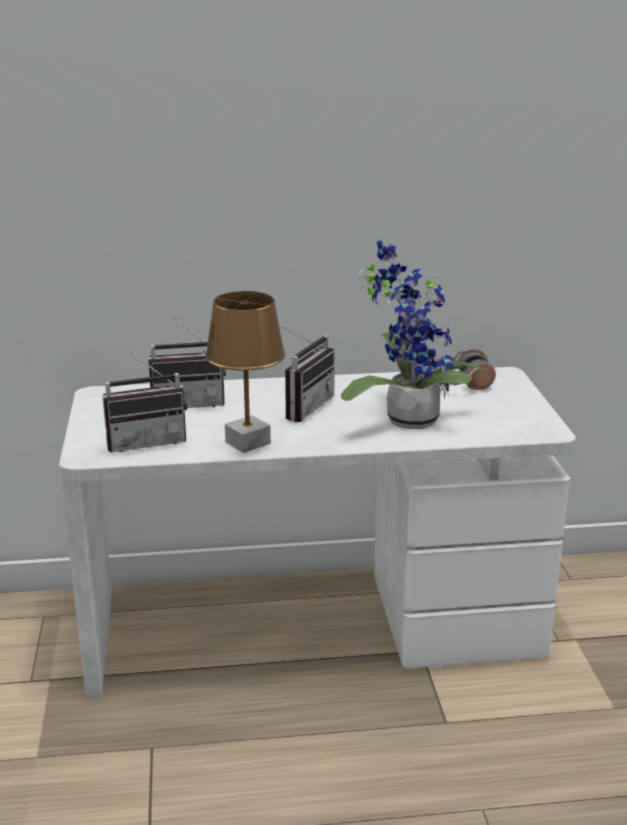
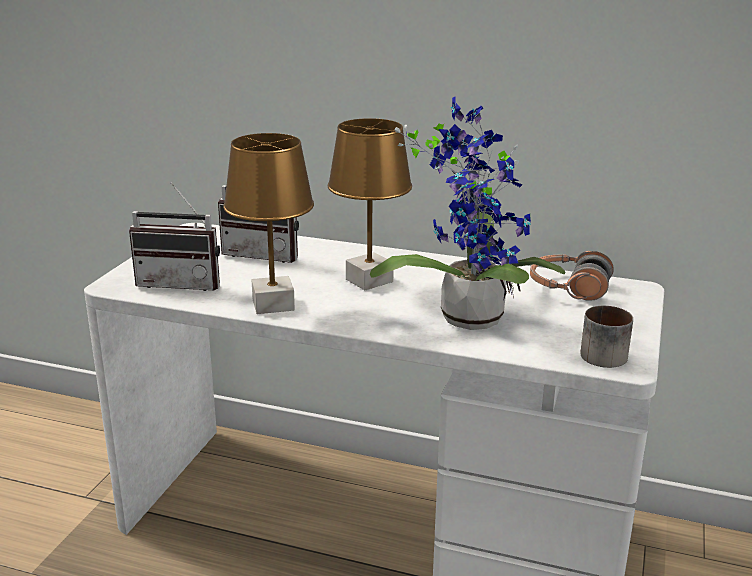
camera: 25 degrees right, 0 degrees up
radio [281,326,335,422] -> brown table lamp [328,118,412,290]
none -> mug [580,306,633,368]

